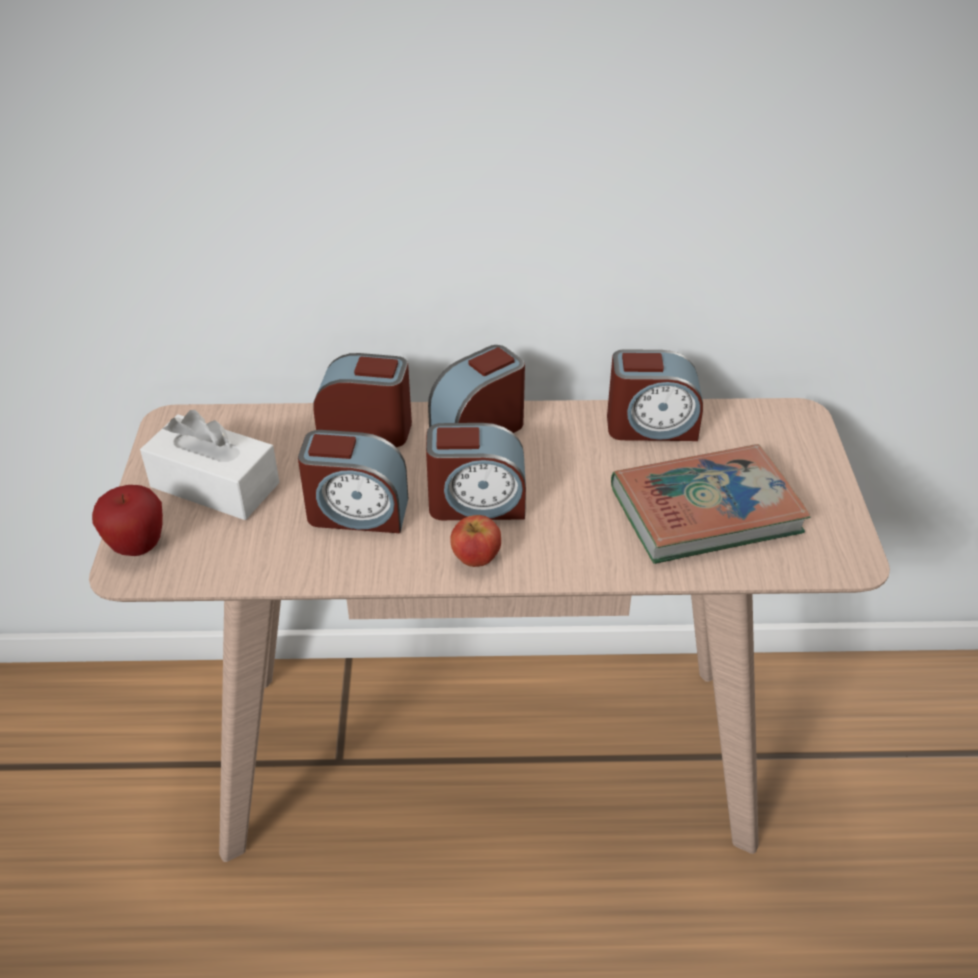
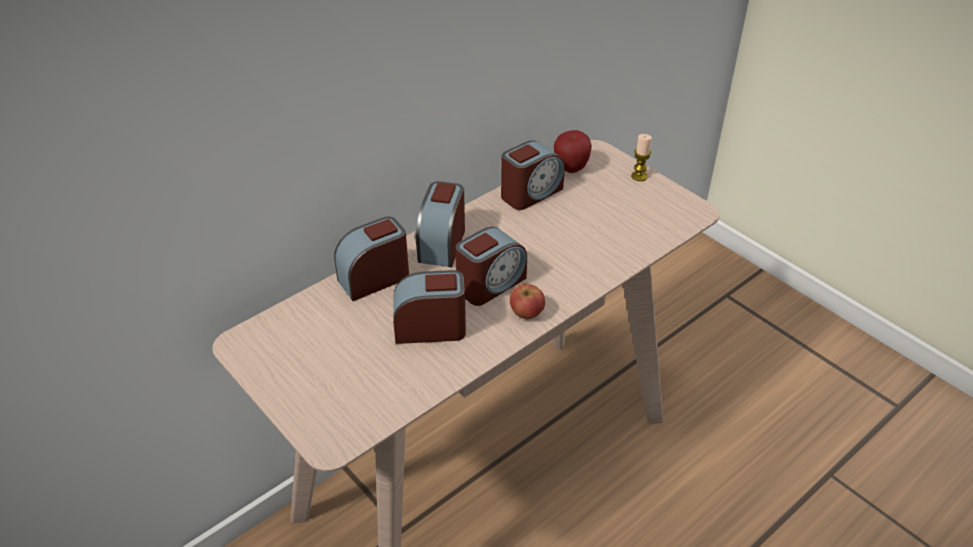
camera: 40 degrees left, 0 degrees up
apple [92,485,163,556] -> apple moved to [554,130,592,173]
white tissue box [140,410,280,520] -> none
alarm clock [298,430,408,533] -> alarm clock turned 150 degrees counterclockwise [393,270,466,344]
book [611,444,811,564] -> none
none -> candle [631,134,652,181]

